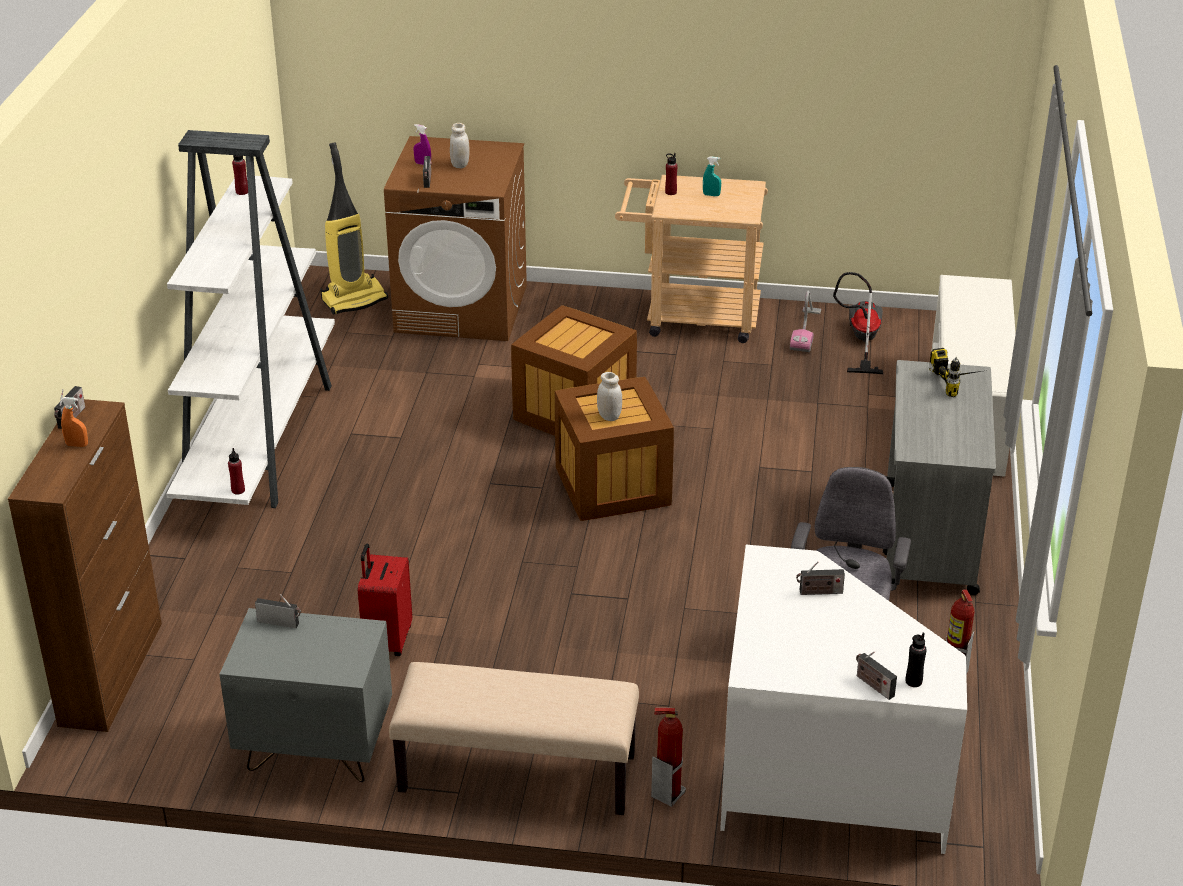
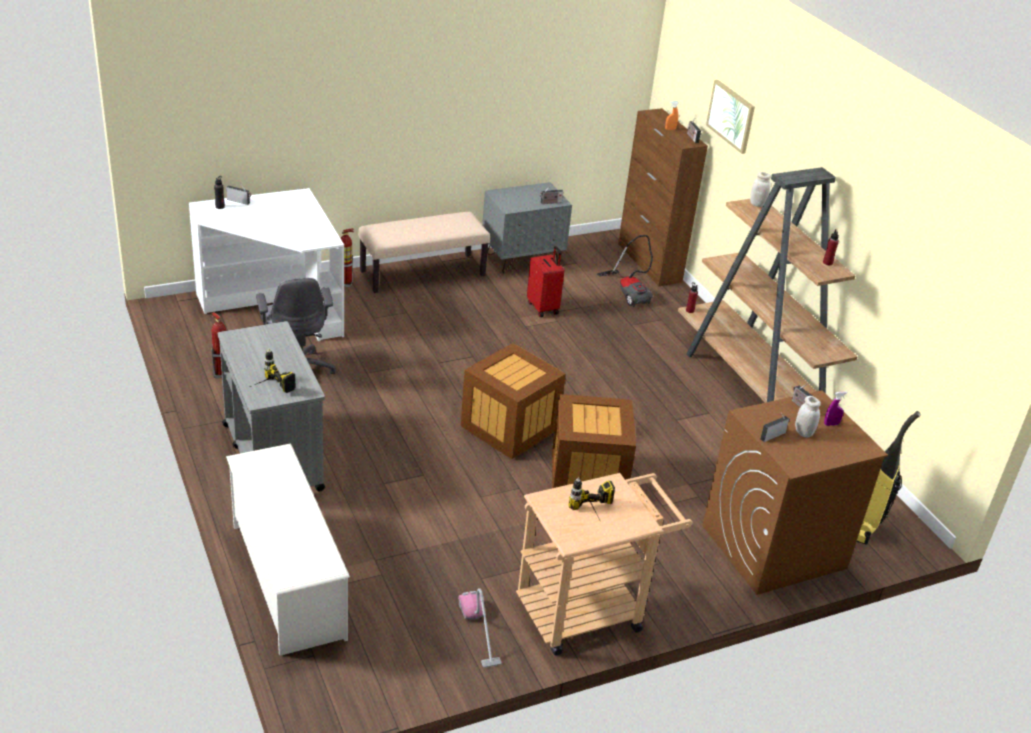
camera: 145 degrees right, 0 degrees up
white bookcase [166,130,335,508] -> brown bookcase [678,167,857,403]
white jar [597,372,622,421] -> white jar moved to [750,172,771,207]
red bottle [665,153,678,195] -> none
turquoise spray bottle [703,156,721,196] -> power drill [568,477,615,522]
radio [796,561,845,595] -> radio moved to [760,413,790,442]
vacuum cleaner [833,272,883,374] -> vacuum cleaner moved to [597,235,653,307]
none -> picture [706,80,755,154]

